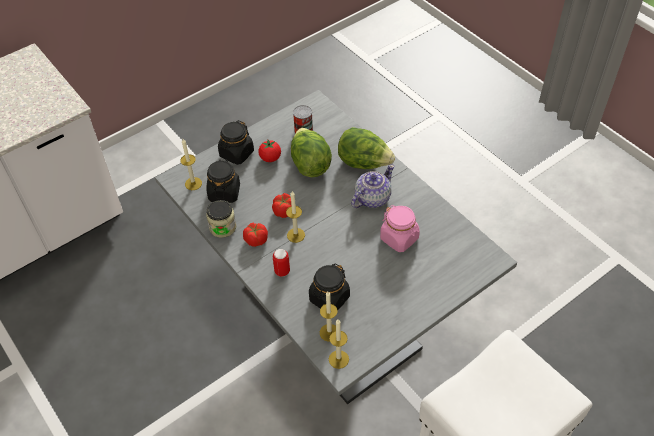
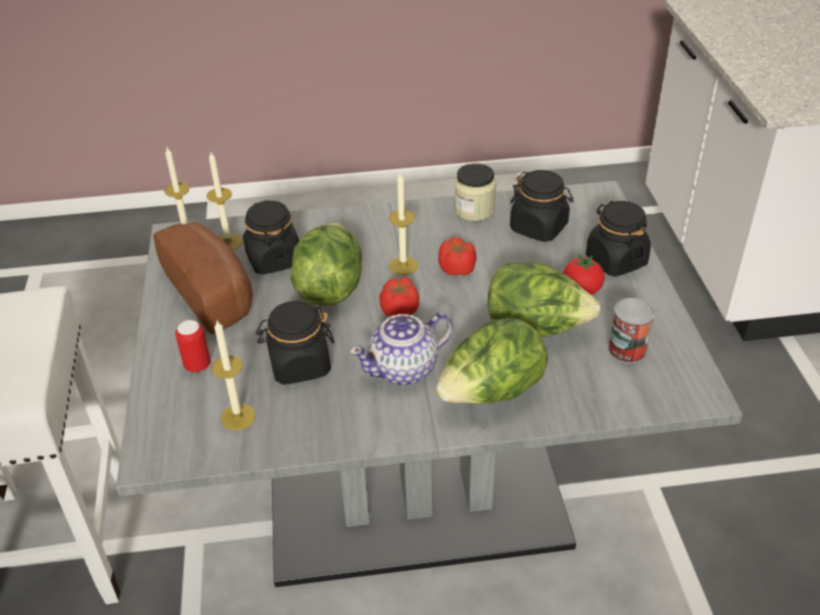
camera: 120 degrees right, 10 degrees down
candle [180,139,202,190] -> candle moved to [211,321,256,430]
tomato [243,223,268,247] -> tomato moved to [379,277,419,316]
can [273,249,290,277] -> can moved to [175,320,211,372]
teapot [351,164,395,208] -> teapot turned 75 degrees clockwise [350,312,453,385]
pink jar [380,205,420,252] -> black jar [256,301,335,385]
none -> bread [153,222,253,334]
none -> lettuce [290,223,362,306]

